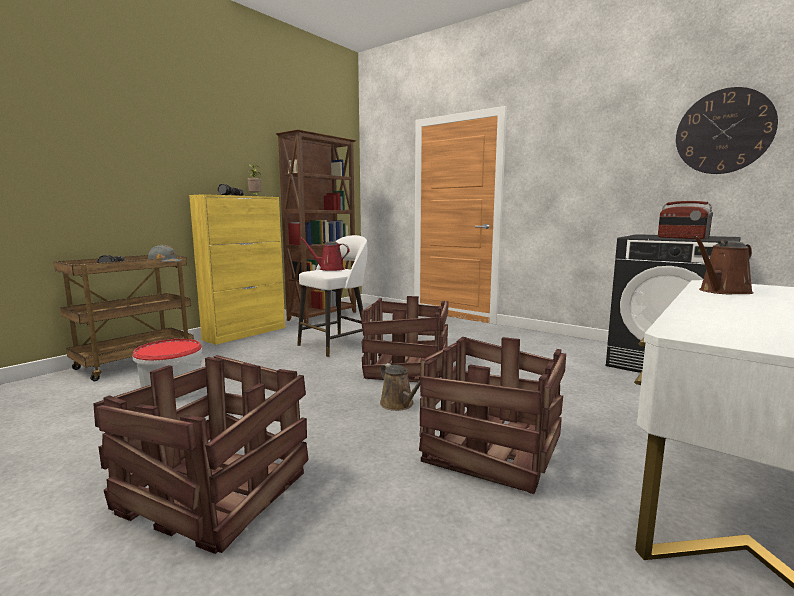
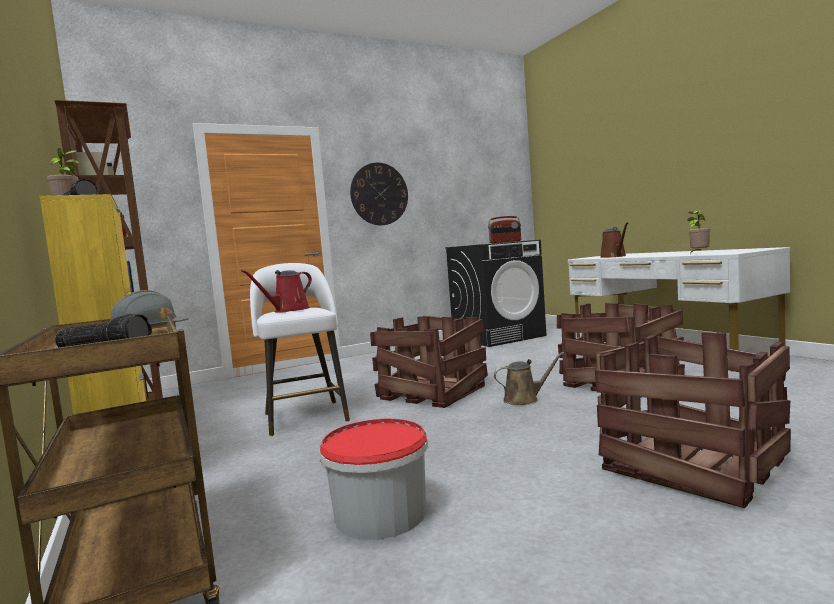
camera: 65 degrees left, 5 degrees down
wall clock [676,87,778,174] -> wall clock moved to [350,163,408,225]
none -> potted plant [688,211,710,254]

